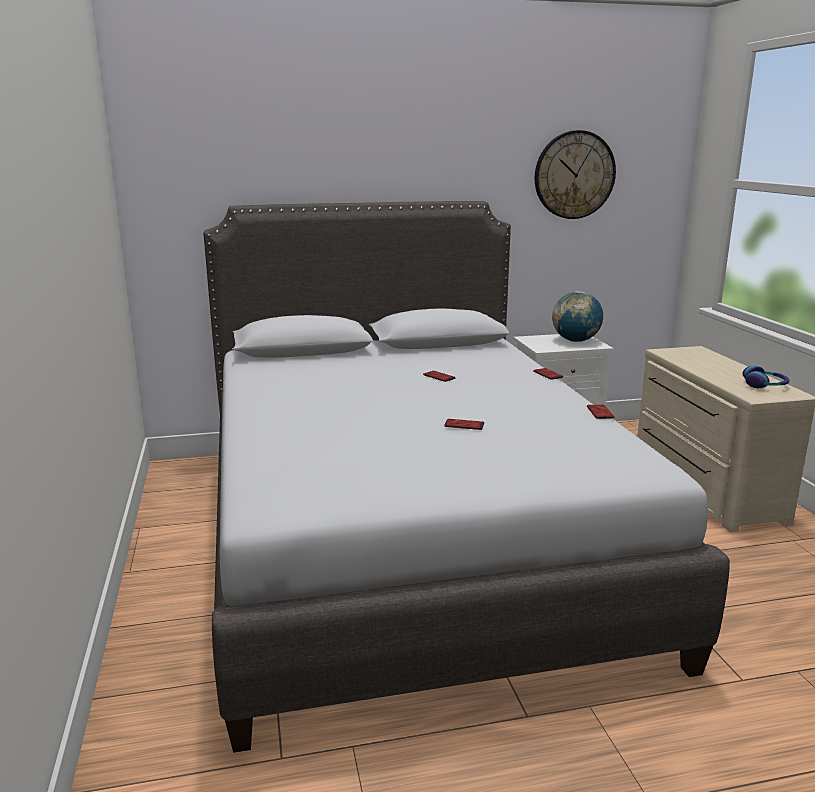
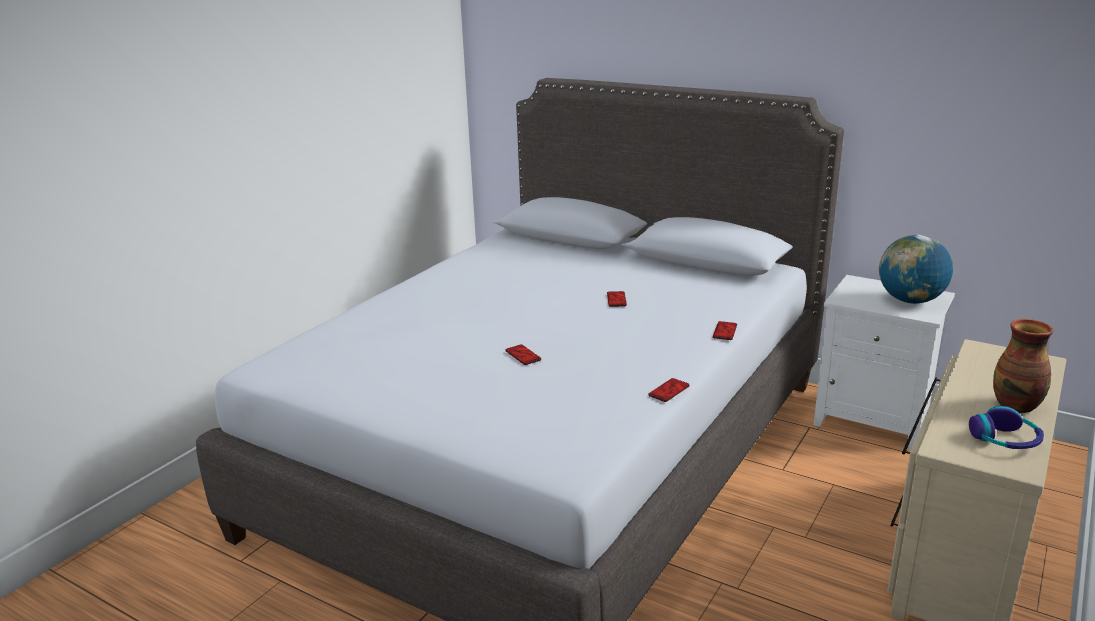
camera: 45 degrees right, 5 degrees up
wall clock [535,130,616,219] -> none
none -> vase [993,319,1053,413]

